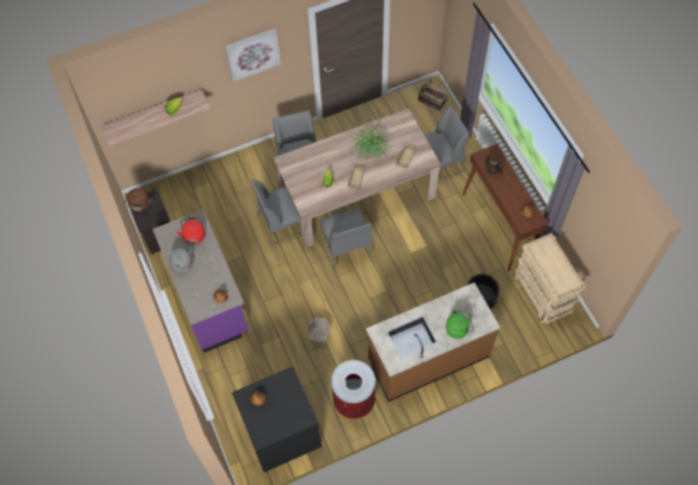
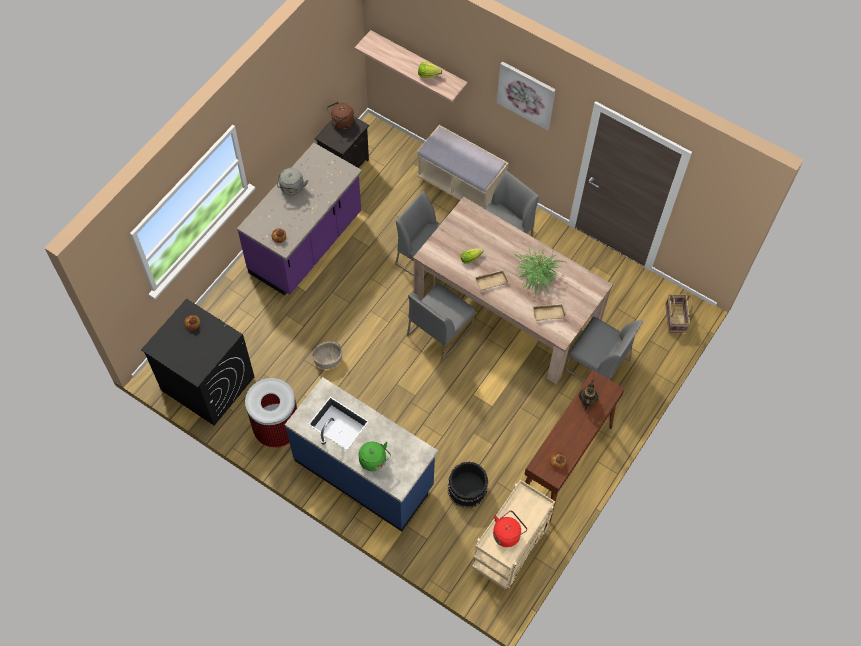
camera: 55 degrees right, 0 degrees up
red kettle [177,217,205,245] -> red kettle moved to [493,510,527,547]
brown counter [366,282,500,402] -> blue counter [285,377,438,531]
none -> beige bench [417,125,509,208]

